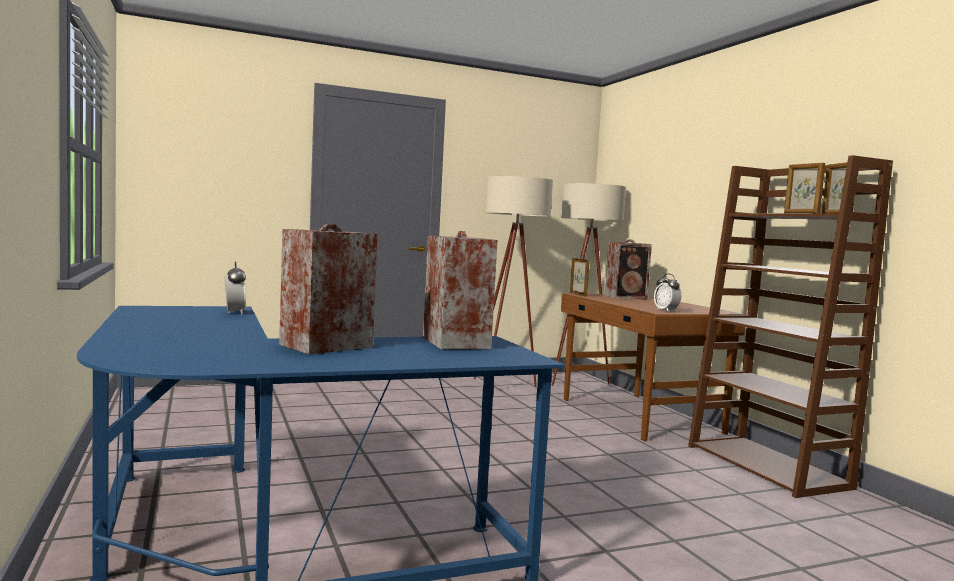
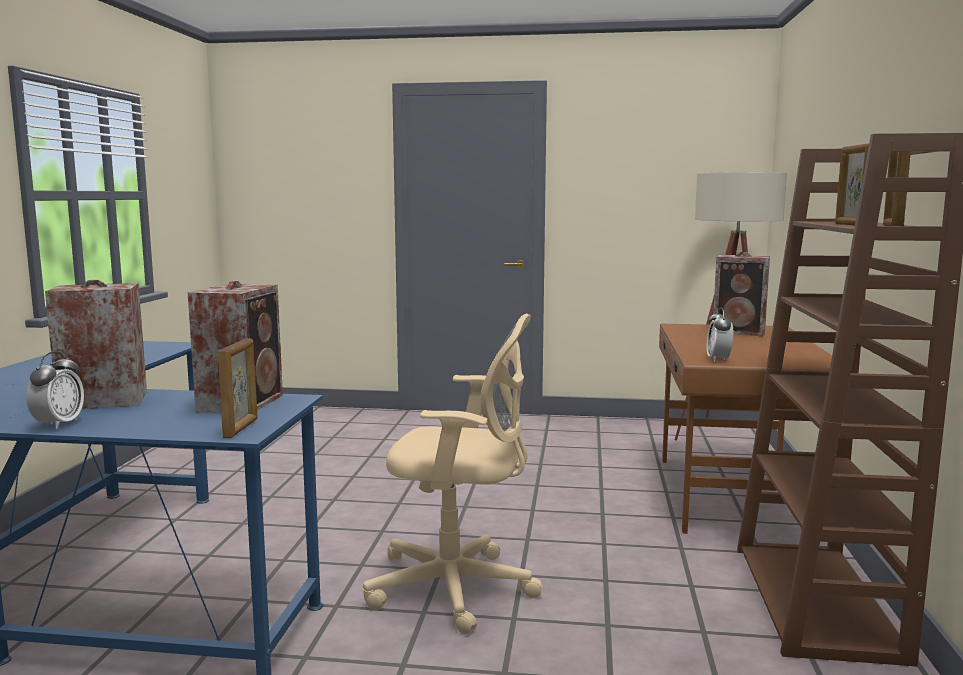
camera: 30 degrees right, 5 degrees up
alarm clock [225,261,246,315] -> alarm clock moved to [26,351,84,429]
beige floor lamp [474,176,553,387] -> none
picture frame [570,258,590,297] -> picture frame moved to [218,339,258,438]
none -> beige office chair [363,314,543,635]

